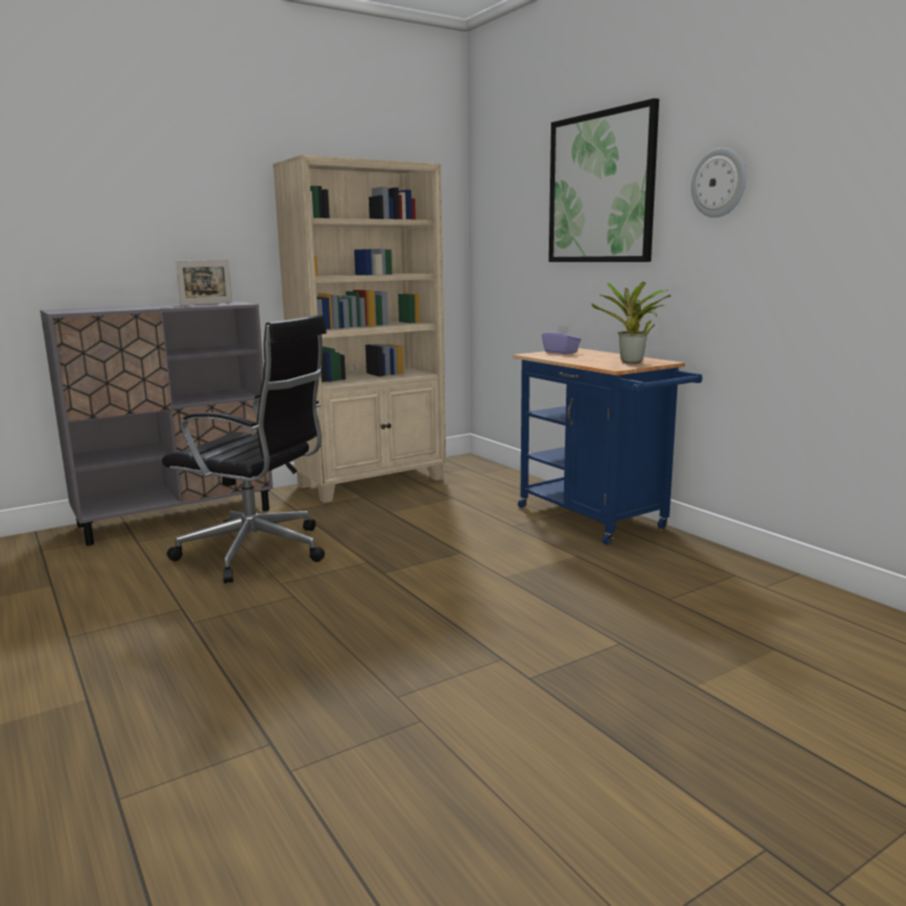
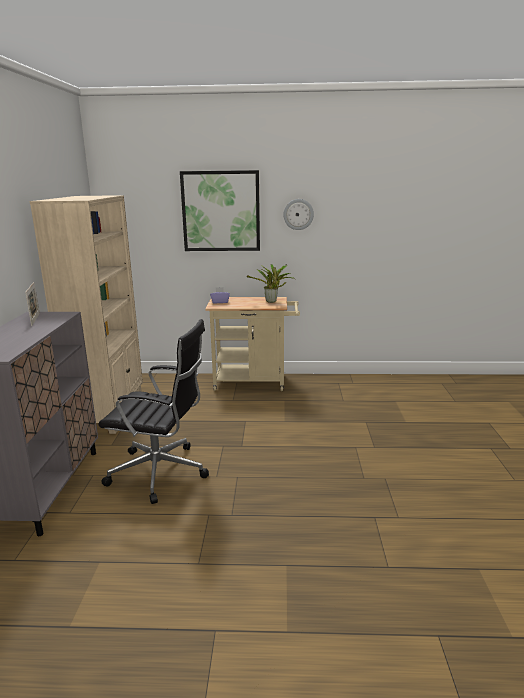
camera: 55 degrees left, 5 degrees up
black office chair [162,315,327,583] -> black office chair turned 45 degrees clockwise [98,319,209,504]
blue cart [513,348,702,545] -> beige cart [205,297,300,391]

